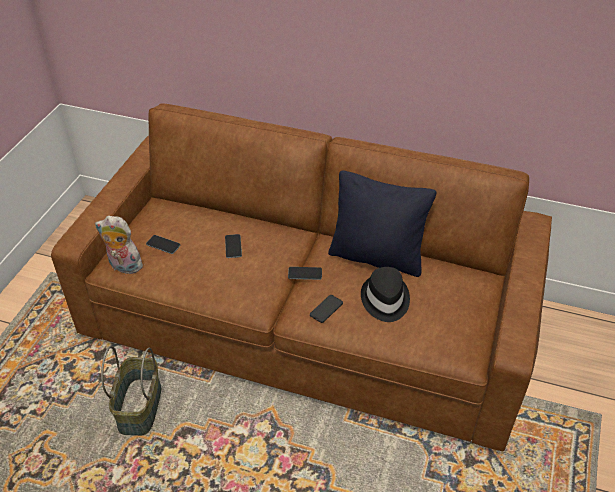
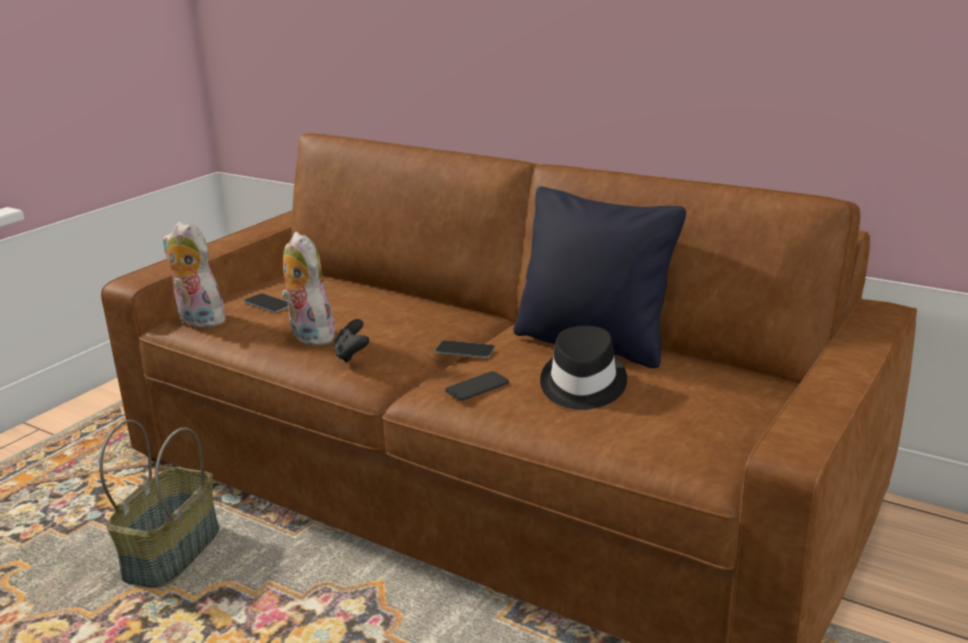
camera: 15 degrees right, 20 degrees down
phone [225,234,242,258] -> none
none -> plush toy [281,232,337,346]
none -> black game controller [334,319,369,363]

